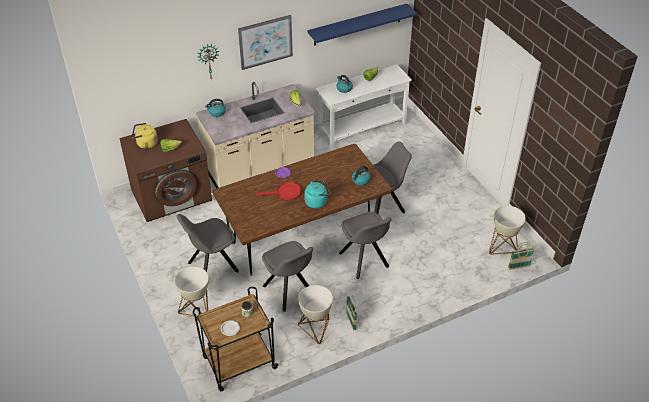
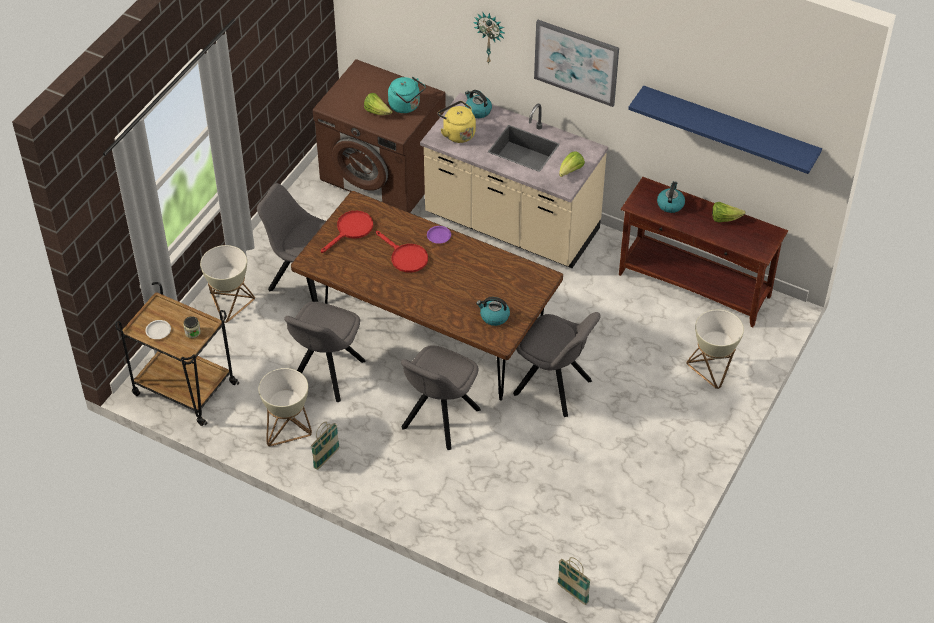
camera: 55 degrees right, 5 degrees up
yellow kettle [132,123,158,149] -> yellow kettle moved to [438,101,476,143]
turquoise kettle [304,180,331,209] -> turquoise kettle moved to [388,77,426,113]
white console table [316,64,412,149] -> brown console table [619,177,788,327]
planter [489,206,526,255] -> planter moved to [686,309,744,389]
none -> red frying pan [321,211,373,253]

